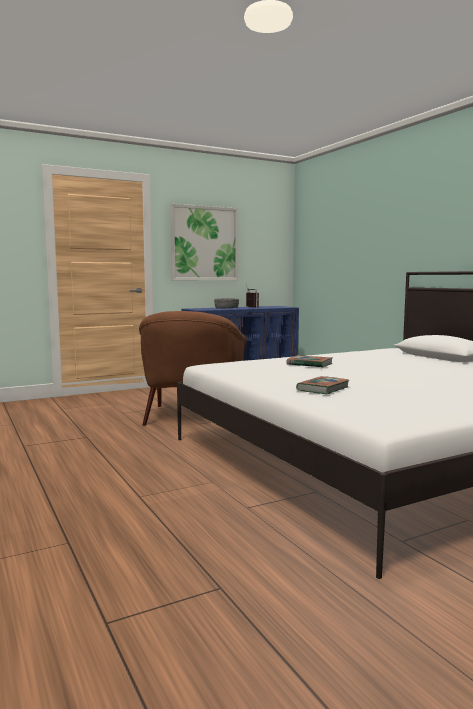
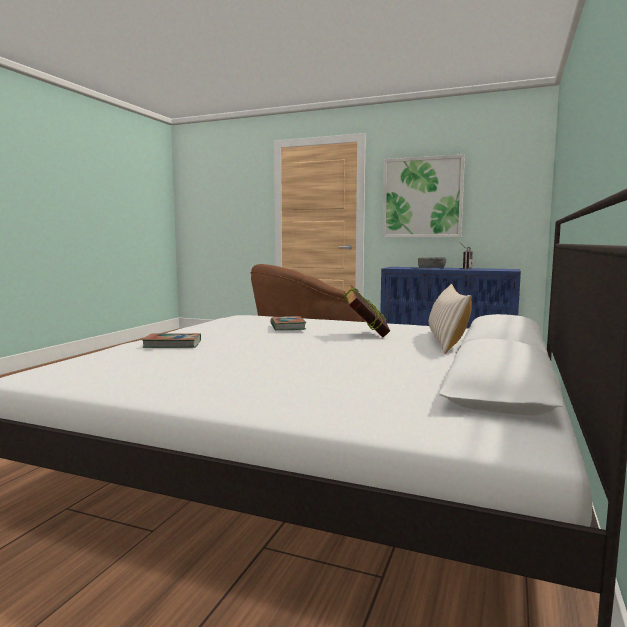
camera: 50 degrees right, 0 degrees up
none -> book [344,285,390,337]
none -> beige pillow [429,284,472,354]

